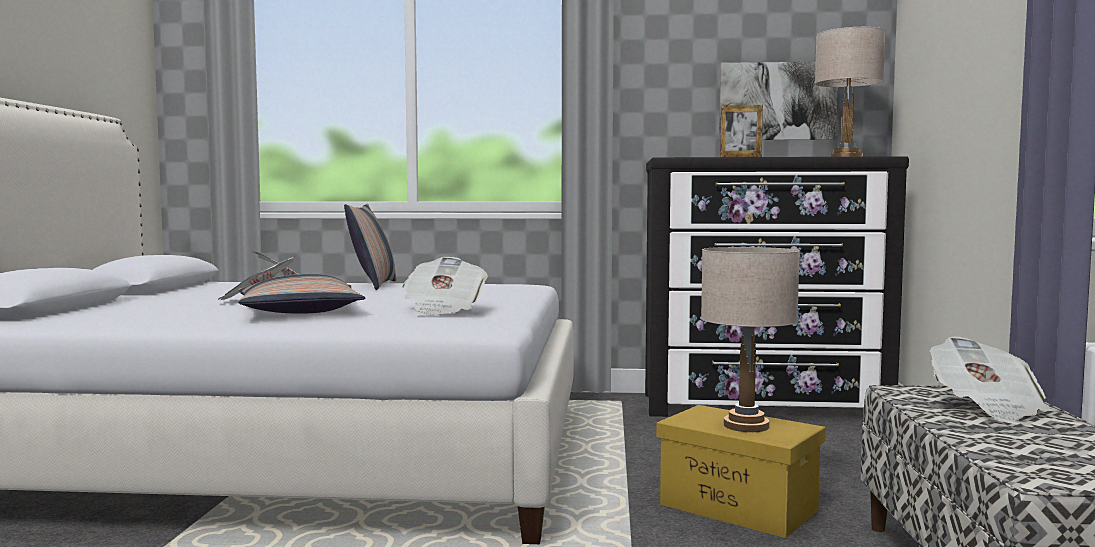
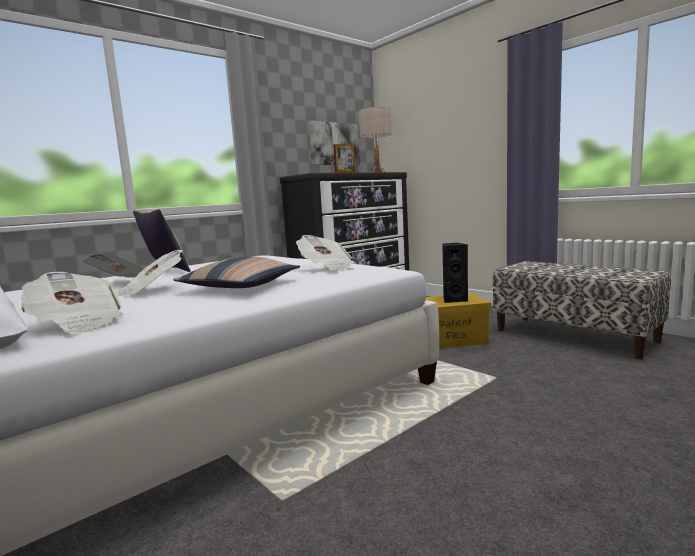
camera: 45 degrees left, 5 degrees up
beige table lamp [701,247,800,432] -> black speaker [442,243,468,303]
newspaper [930,336,1050,422] -> newspaper moved to [20,272,124,334]

